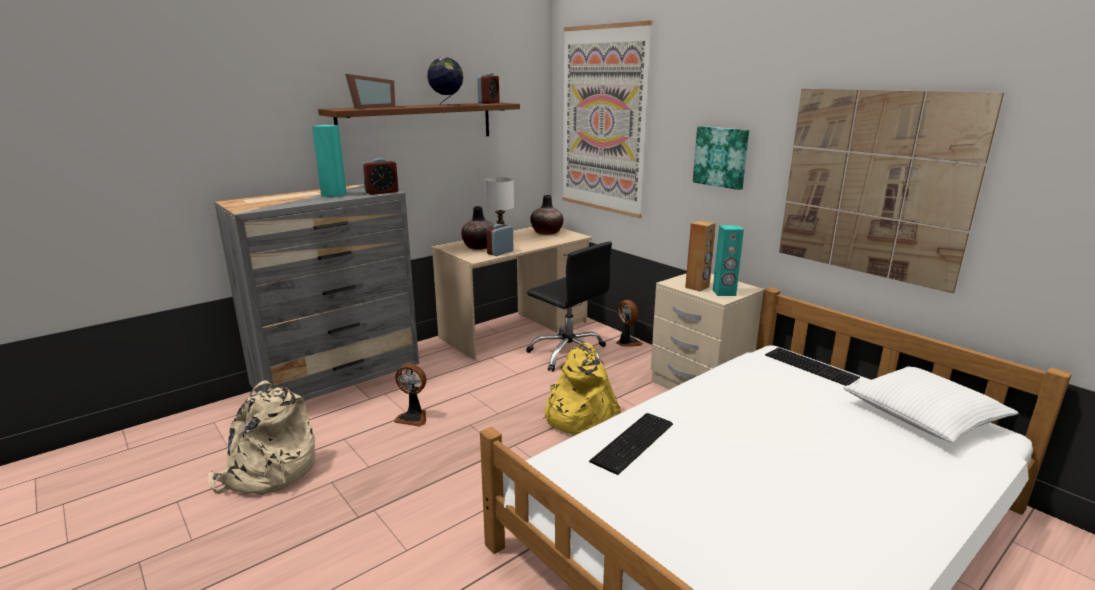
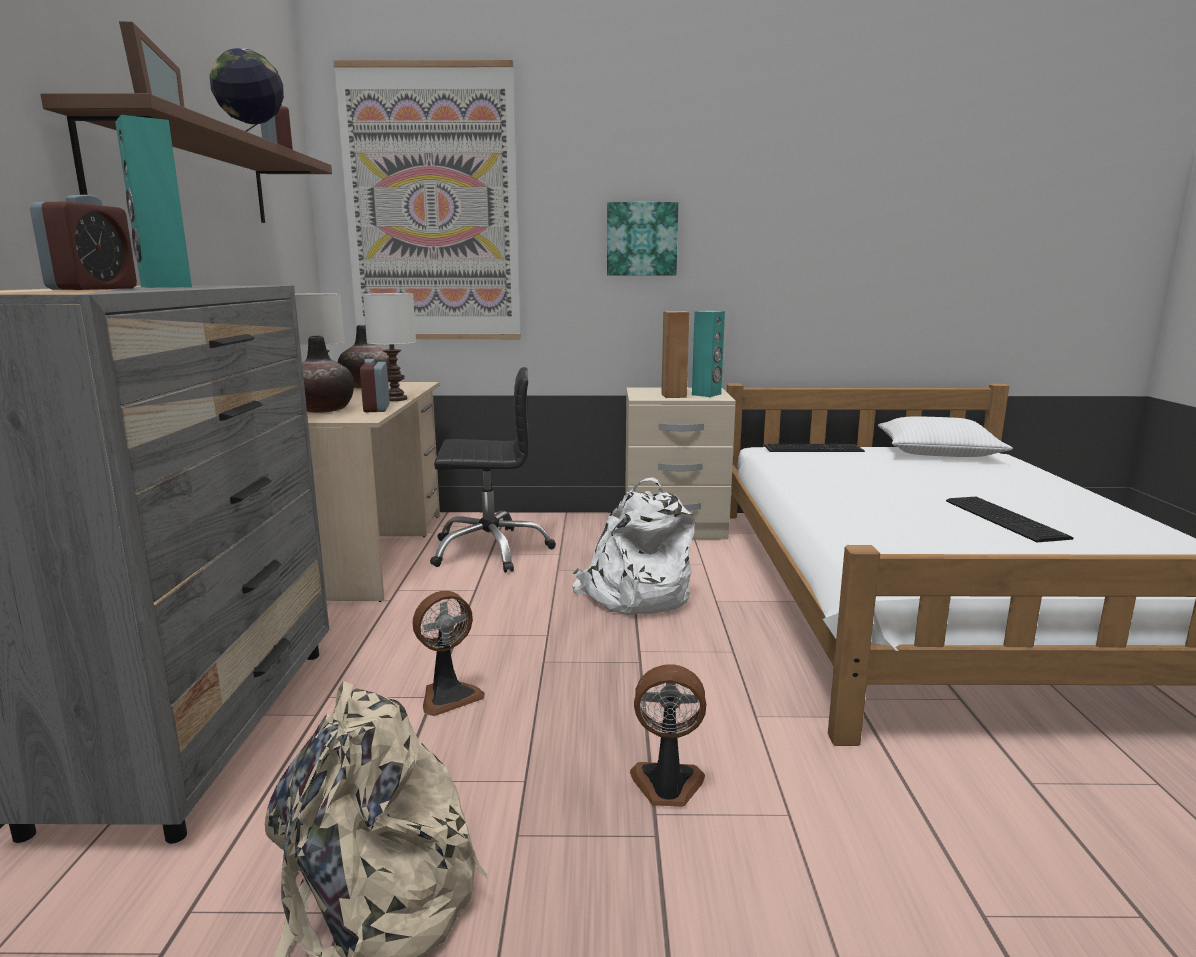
camera: 50 degrees left, 5 degrees down
alarm clock [362,158,399,195] -> alarm clock moved to [30,195,137,290]
yellow backpack [543,343,621,435] -> white backpack [573,477,695,615]
keyboard [589,413,673,475] -> keyboard moved to [946,497,1074,542]
fan [616,300,643,347] -> fan moved to [630,664,706,807]
picture [779,89,1004,293] -> none
none -> white table lamp [363,293,416,401]

